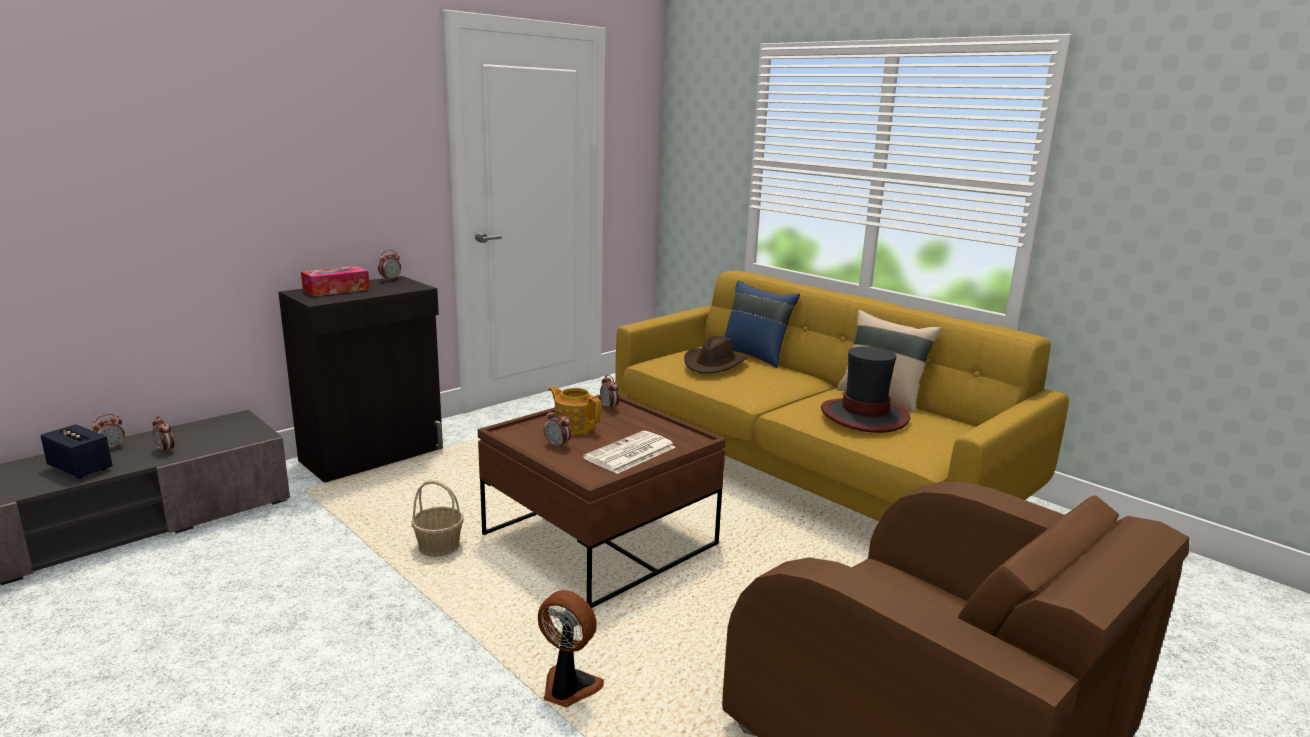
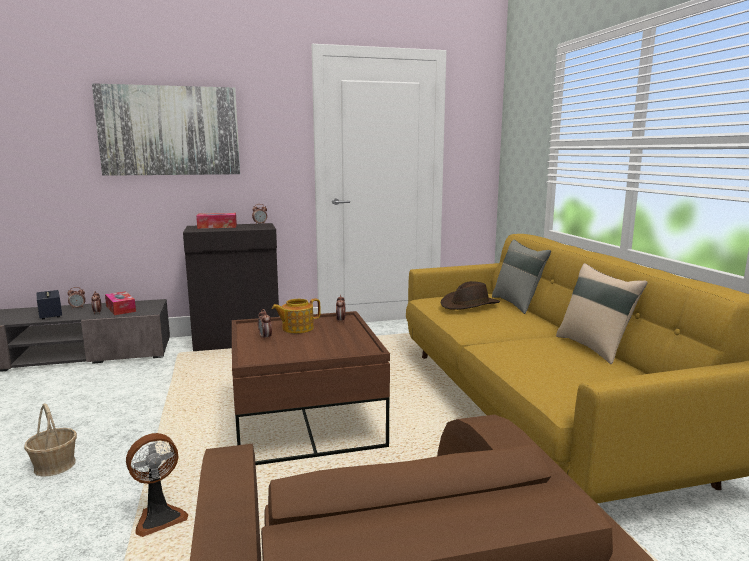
camera: 30 degrees right, 5 degrees down
basket [411,480,464,557] -> basket moved to [24,403,77,477]
fan [538,590,604,707] -> fan turned 90 degrees clockwise [126,433,188,537]
teapot [548,386,601,435] -> teapot turned 90 degrees counterclockwise [272,298,321,333]
newspaper [583,431,676,474] -> none
blue pillow [724,280,800,368] -> grey pillow [492,240,551,314]
hat [821,347,910,433] -> none
none -> picture [92,83,240,176]
none -> tissue box [105,291,136,315]

